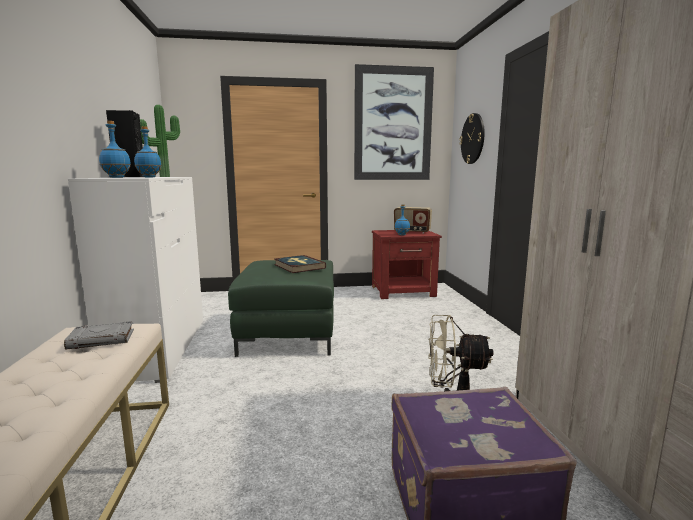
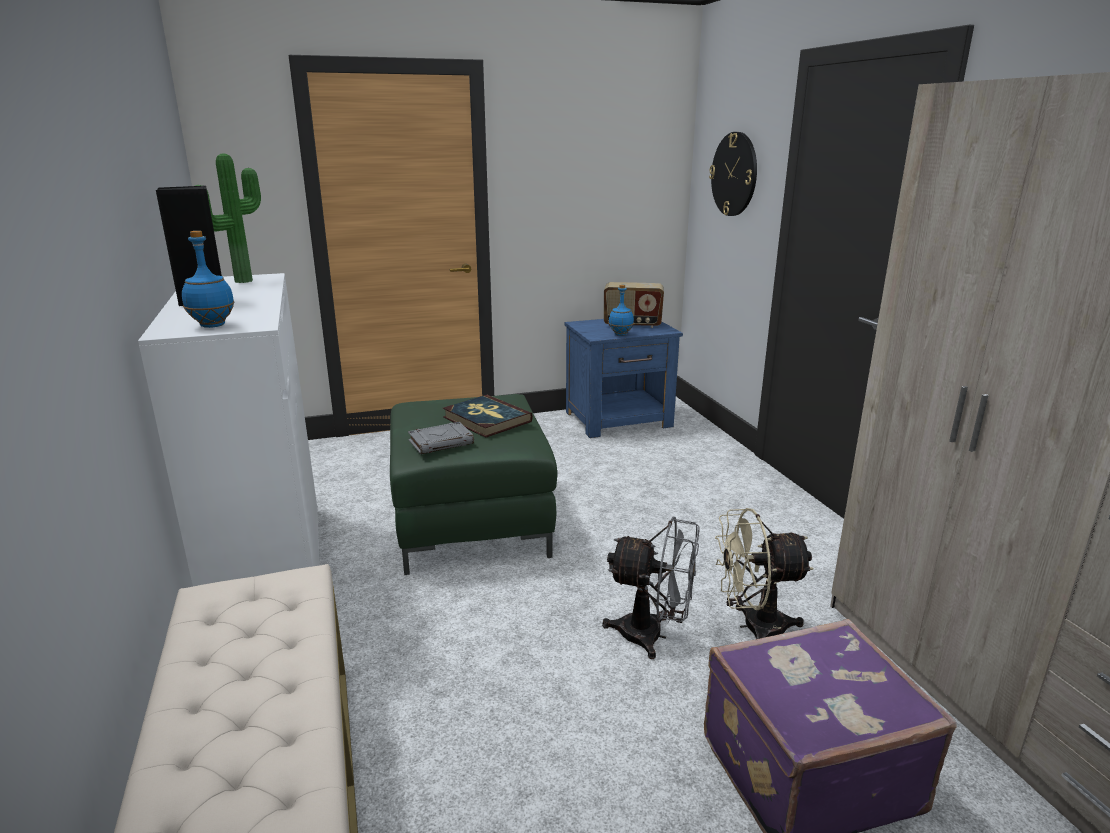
camera: 10 degrees left, 10 degrees up
grey book [64,321,134,350] -> grey book moved to [408,422,474,454]
blue bottle [134,126,162,177] -> none
picture [354,64,434,180] -> none
red nightstand [372,230,442,299] -> blue nightstand [565,319,683,438]
none -> grey fan [602,517,700,659]

